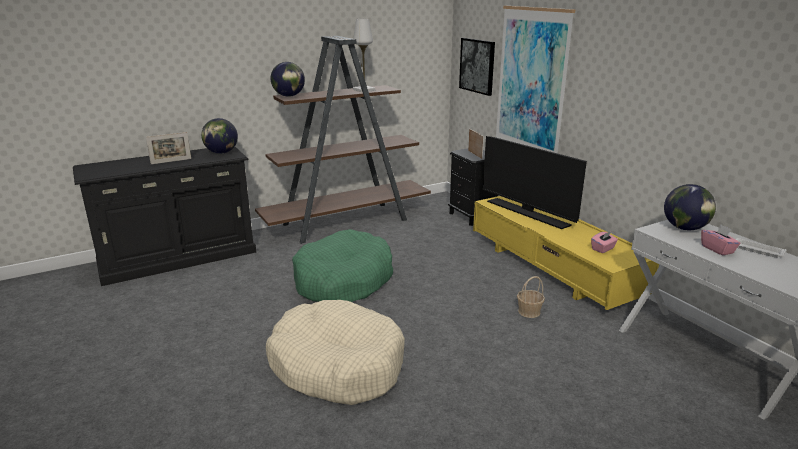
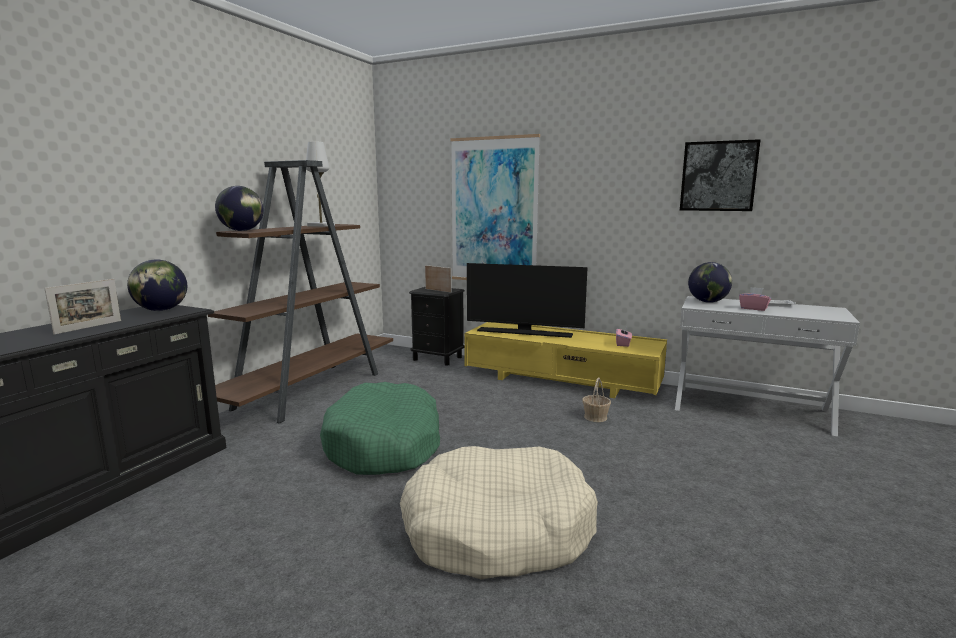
camera: 35 degrees left, 10 degrees down
picture [459,38,495,96] -> picture moved to [680,139,761,211]

